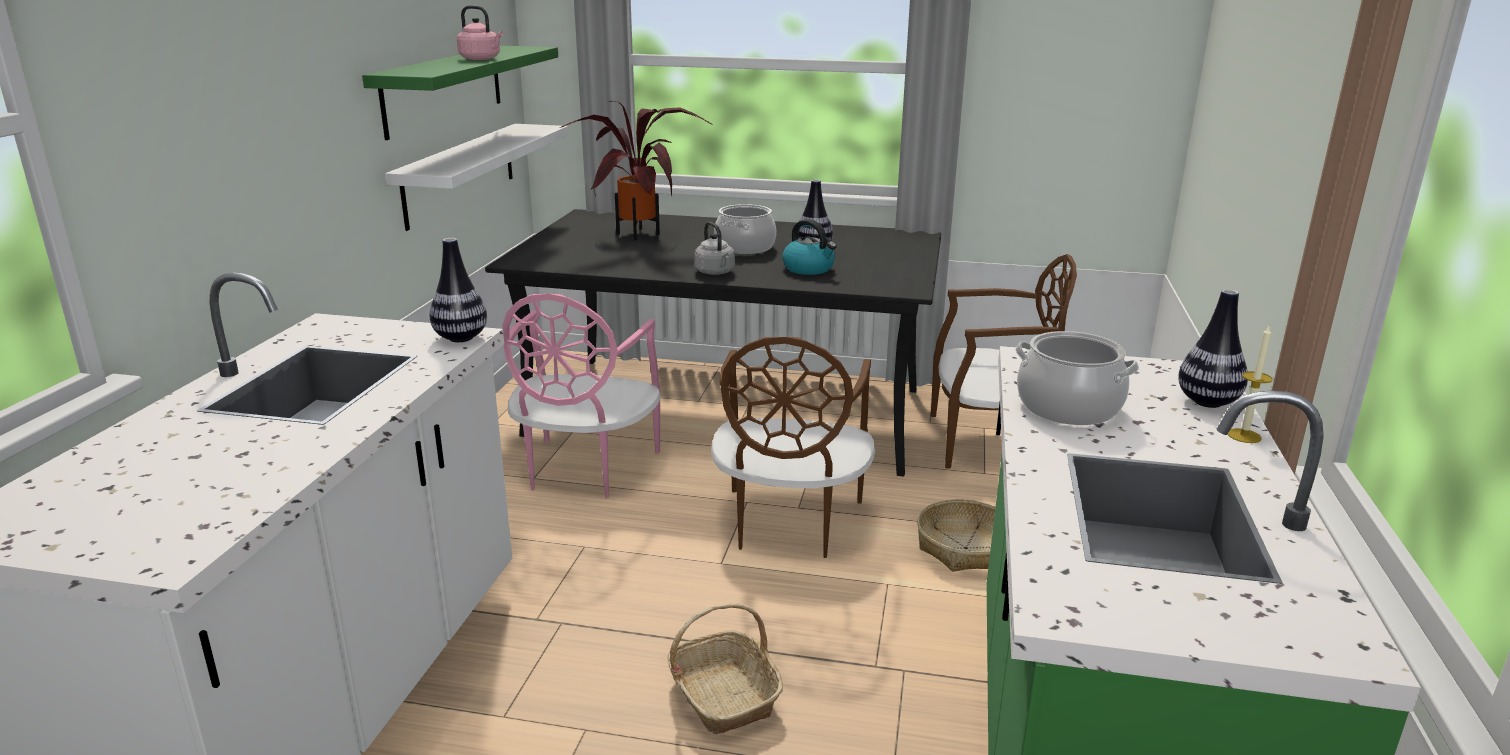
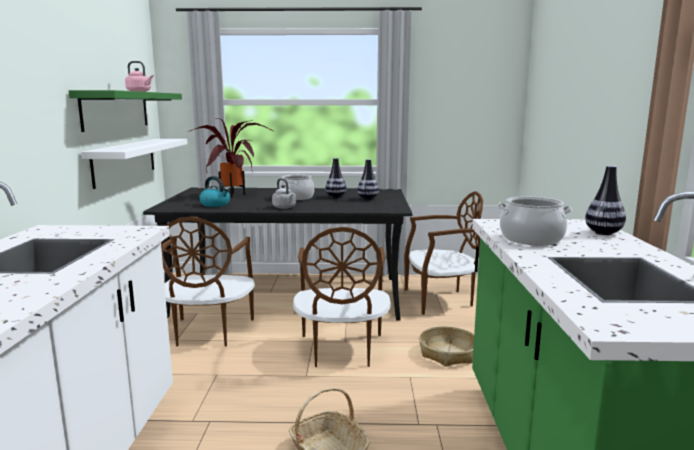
camera: 10 degrees left, 10 degrees down
vase [429,238,487,342] -> vase moved to [357,159,379,200]
pink chair [502,294,660,498] -> brown chair [161,217,255,347]
kettle [782,219,837,275] -> kettle moved to [199,176,230,207]
candle [1228,326,1273,443] -> none

